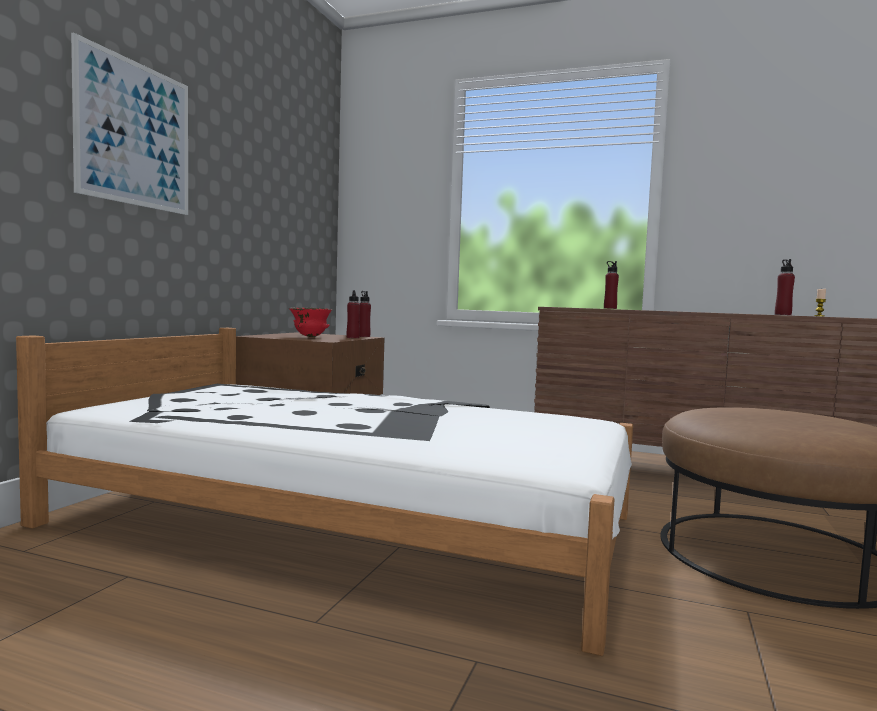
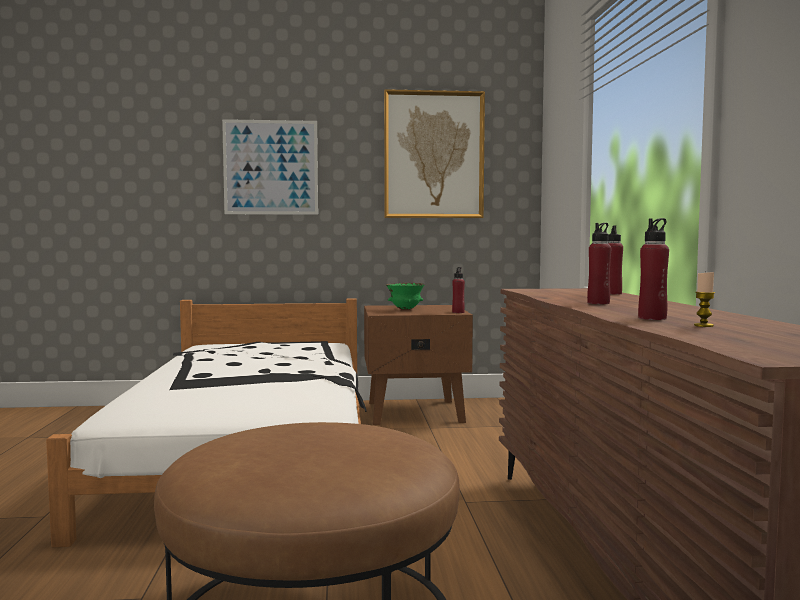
camera: 65 degrees right, 0 degrees up
red bowl [289,307,332,337] -> green bowl [386,283,425,310]
red bottle [347,290,360,338] -> red bottle moved to [587,223,611,304]
none -> picture [384,89,485,218]

